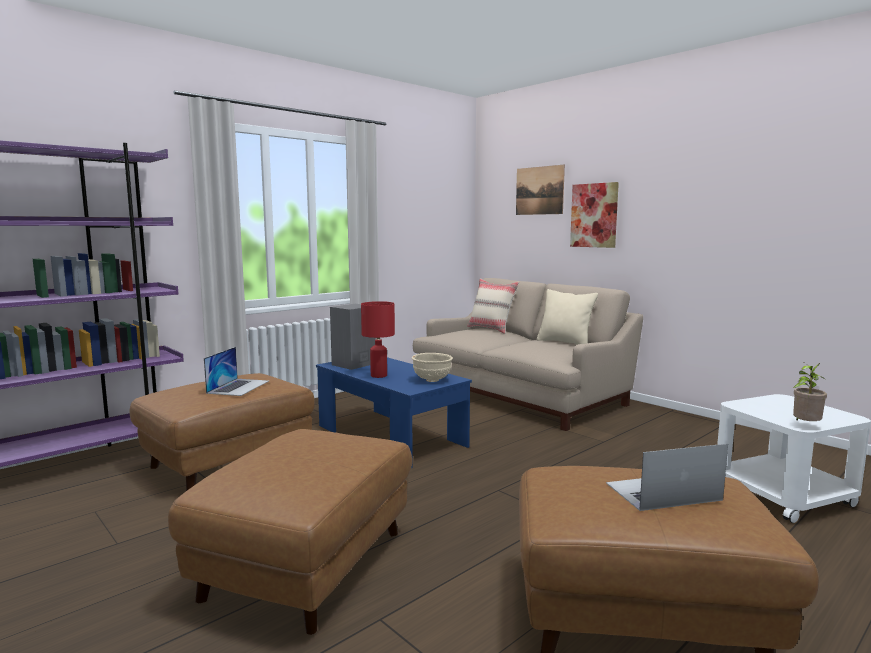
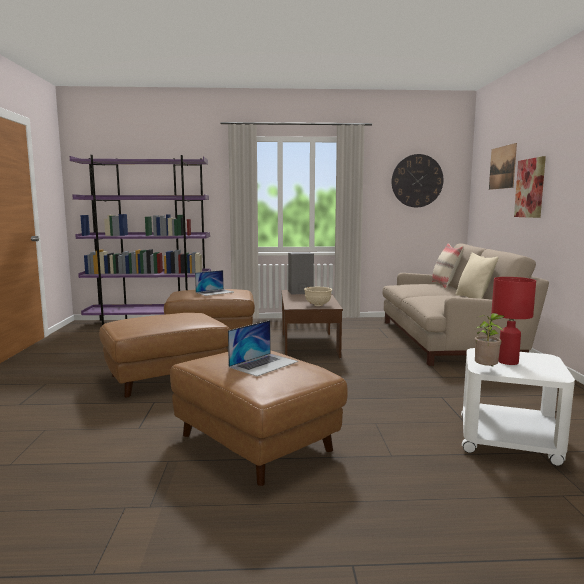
camera: 40 degrees right, 0 degrees up
blue coffee table [316,357,472,468] -> brown coffee table [281,290,343,358]
red table lamp [361,301,395,378] -> red table lamp moved to [491,277,536,365]
laptop [606,444,728,511] -> laptop turned 105 degrees clockwise [228,320,298,376]
none -> wall clock [392,154,443,207]

